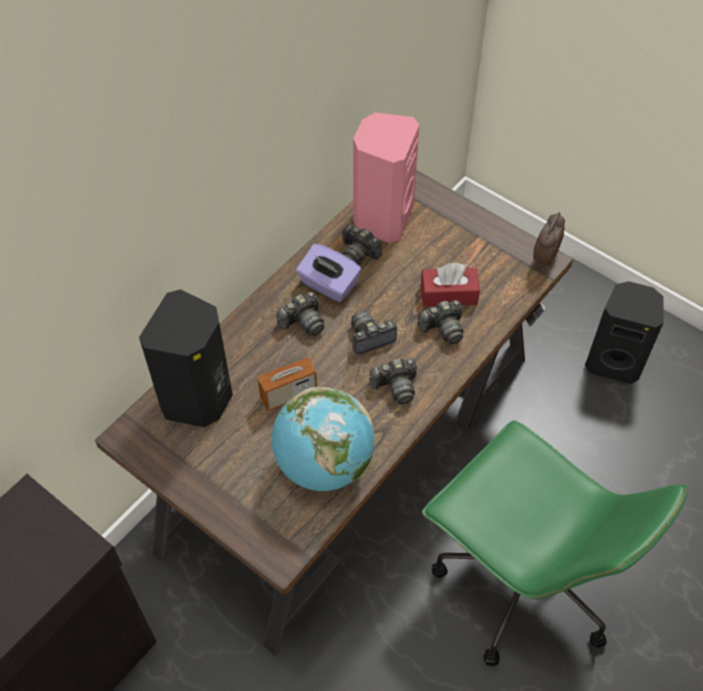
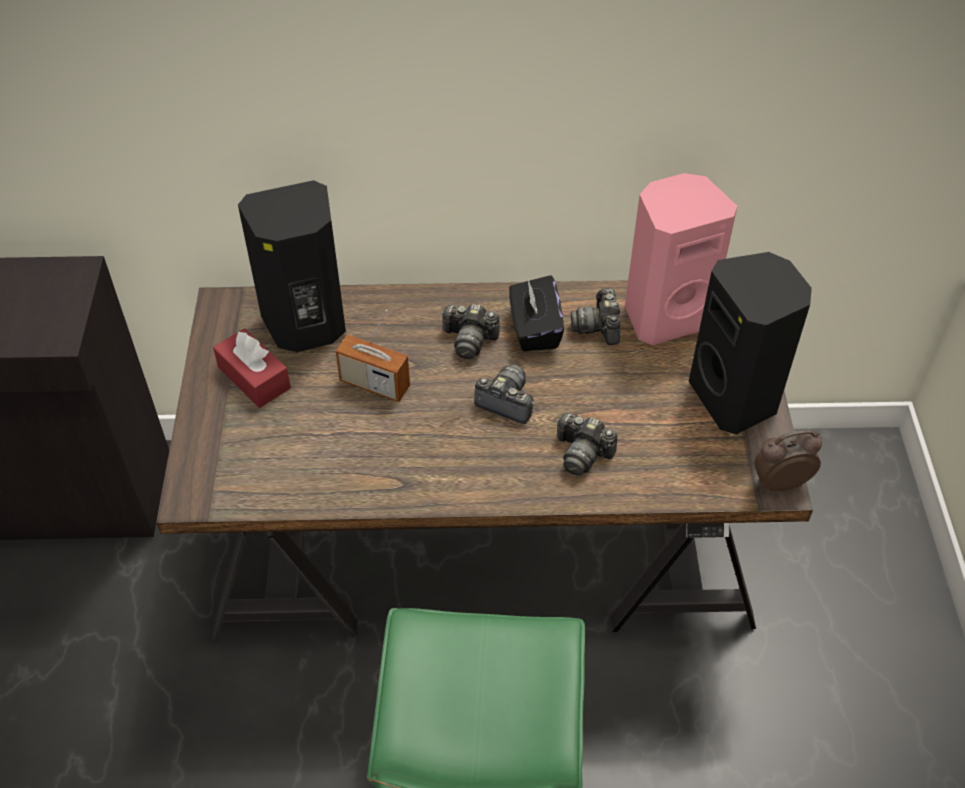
camera: 50 degrees right, 5 degrees down
globe [272,387,374,491] -> none
purple tissue box [296,244,361,302] -> black tissue box [509,275,564,351]
camera [369,359,417,404] -> none
red tissue box [421,263,480,307] -> red tissue box moved to [213,328,291,408]
black speaker [585,281,664,384] -> black speaker moved to [689,252,812,434]

